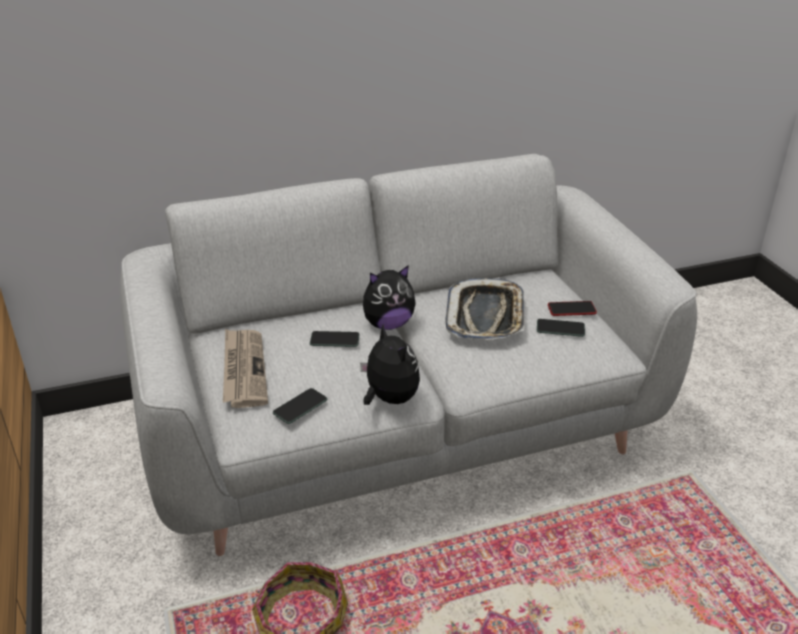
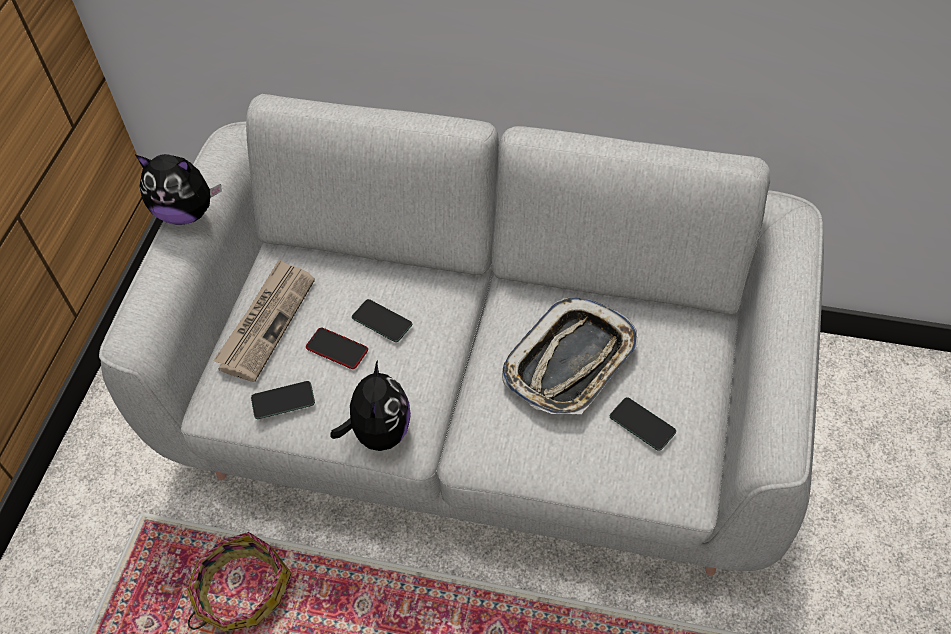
camera: 35 degrees right, 20 degrees up
plush toy [363,265,416,330] -> plush toy moved to [136,154,222,225]
phone [548,301,597,316] -> phone moved to [306,328,368,369]

